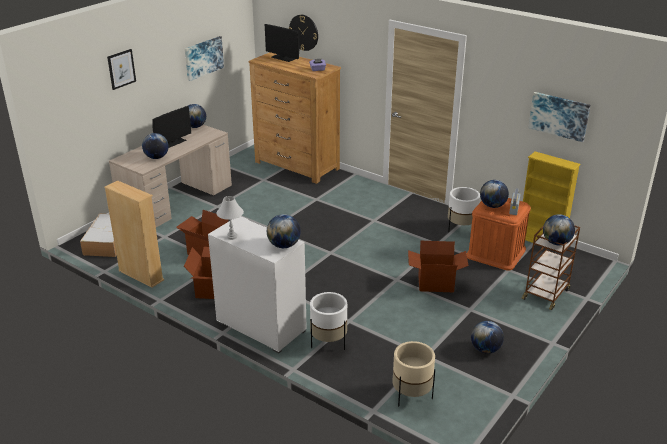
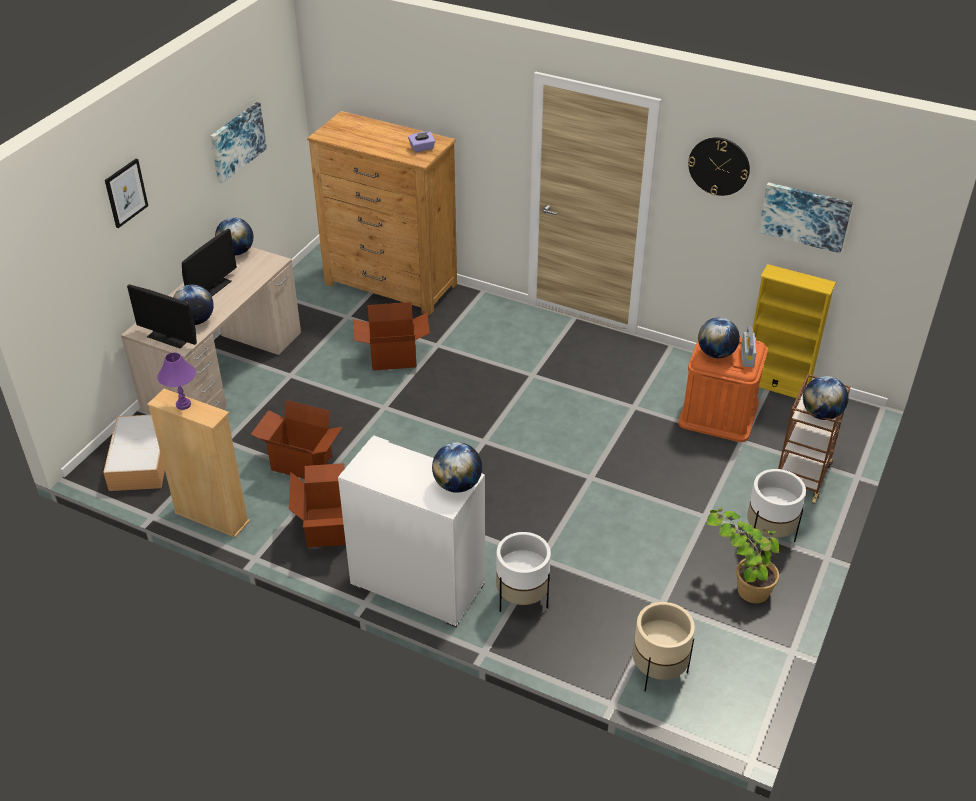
camera: 10 degrees left, 10 degrees up
white table lamp [217,196,244,240] -> none
monitor [265,24,299,62] -> monitor moved to [127,284,197,348]
wall clock [289,15,318,51] -> wall clock moved to [688,137,750,196]
cardboard box [408,241,468,292] -> cardboard box moved to [353,302,430,371]
white planter [448,187,480,232] -> white planter moved to [747,469,806,544]
globe [471,321,504,354] -> potted plant [706,507,779,603]
none -> purple table lamp [157,352,196,410]

